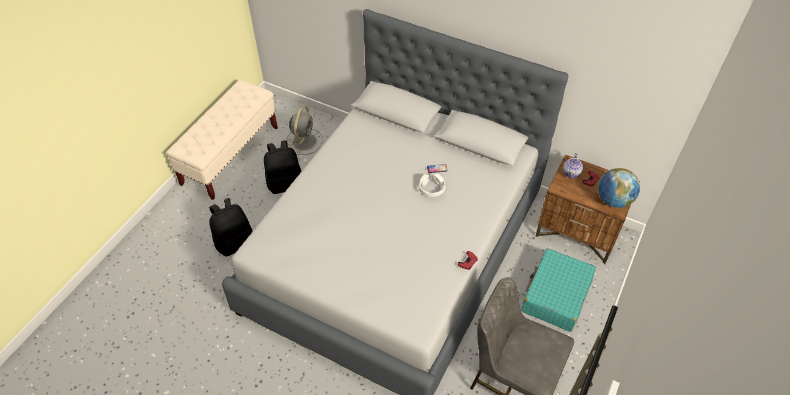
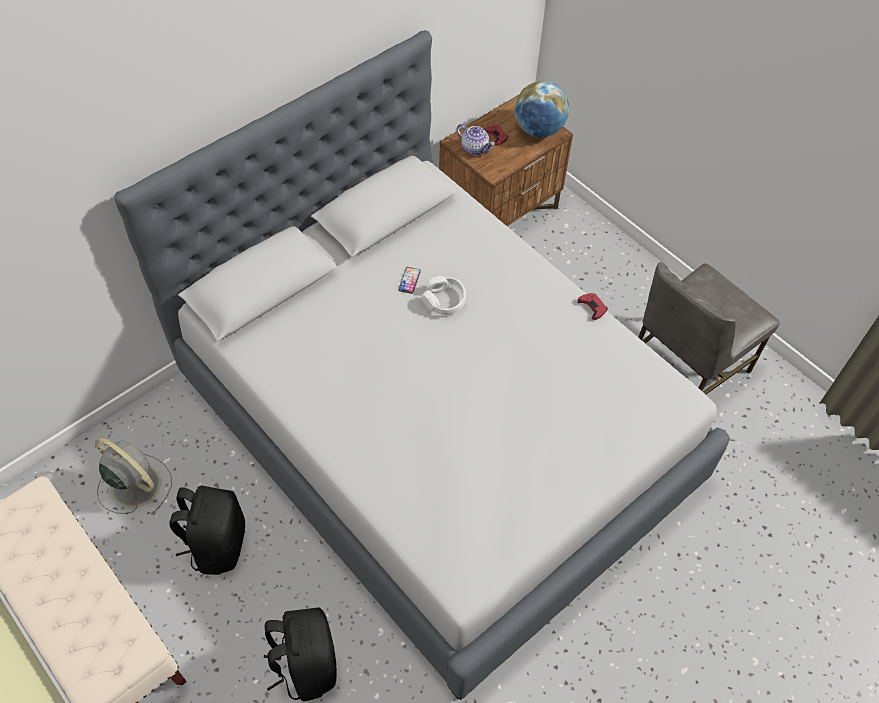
camera: 70 degrees left, 5 degrees up
turquoise suitcase [521,248,596,332] -> none

